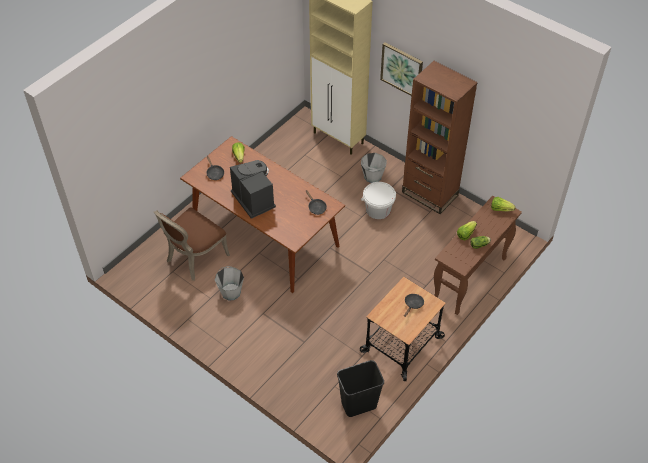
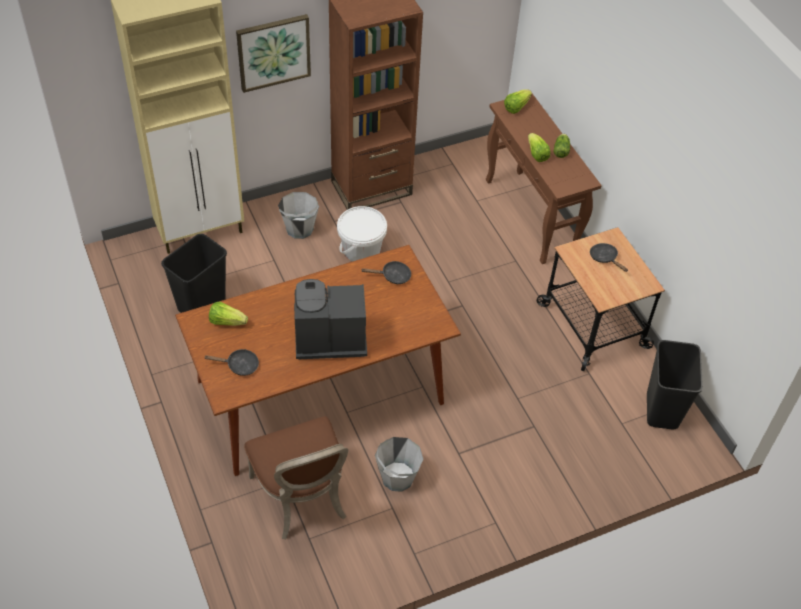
camera: 65 degrees left, 0 degrees up
none -> black trash can [161,234,227,313]

